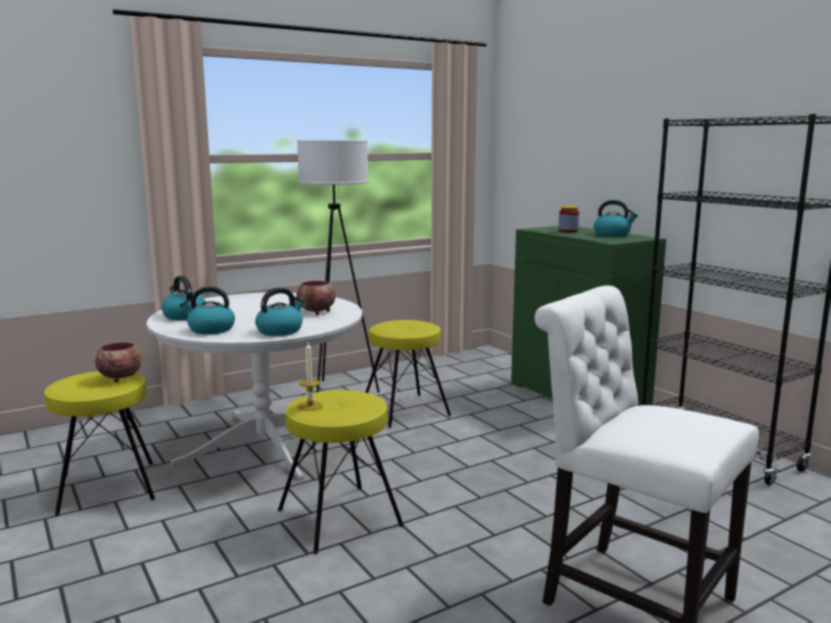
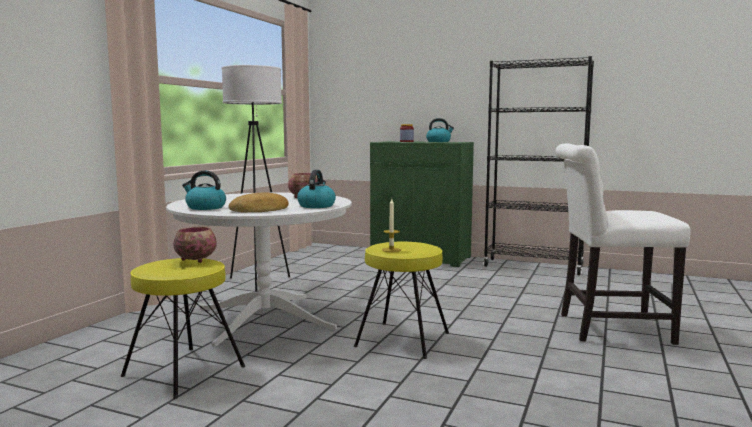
camera: 35 degrees left, 5 degrees down
kettle [179,286,235,334] -> bread [228,192,289,213]
yellow stool [365,320,451,428] -> none

